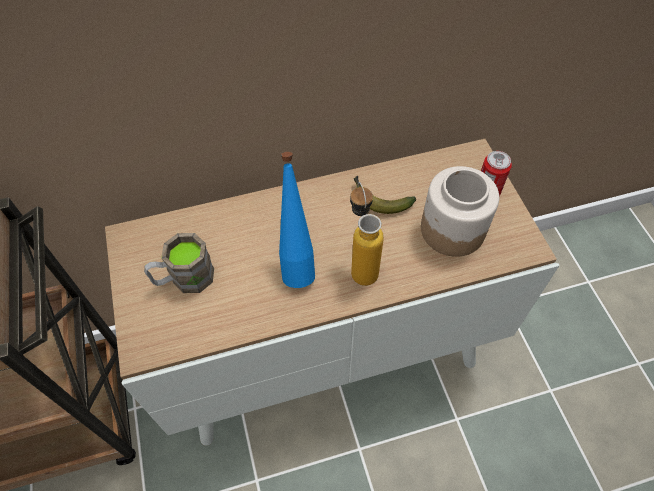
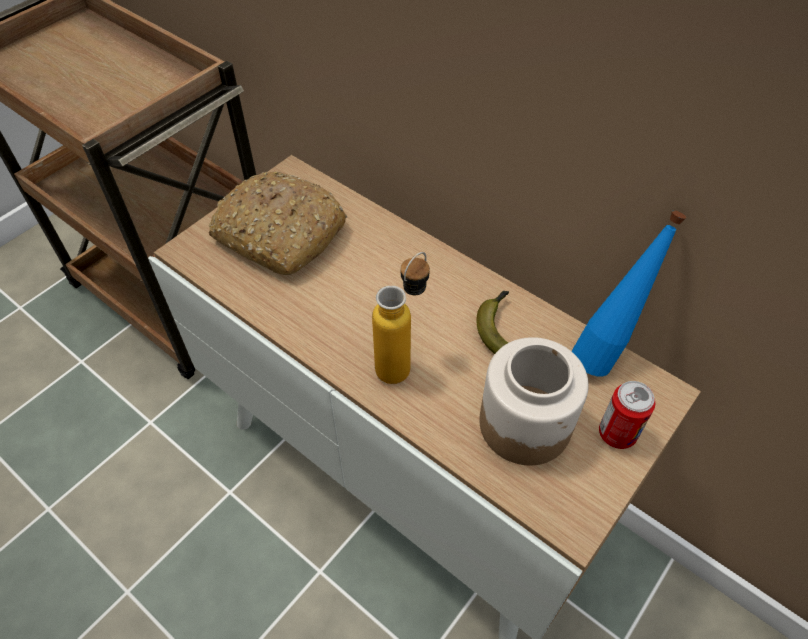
camera: 55 degrees right, 5 degrees down
brown mug [144,233,214,293] -> bread [209,171,347,275]
blue bottle [279,152,315,288] -> blue bottle moved to [572,210,686,376]

